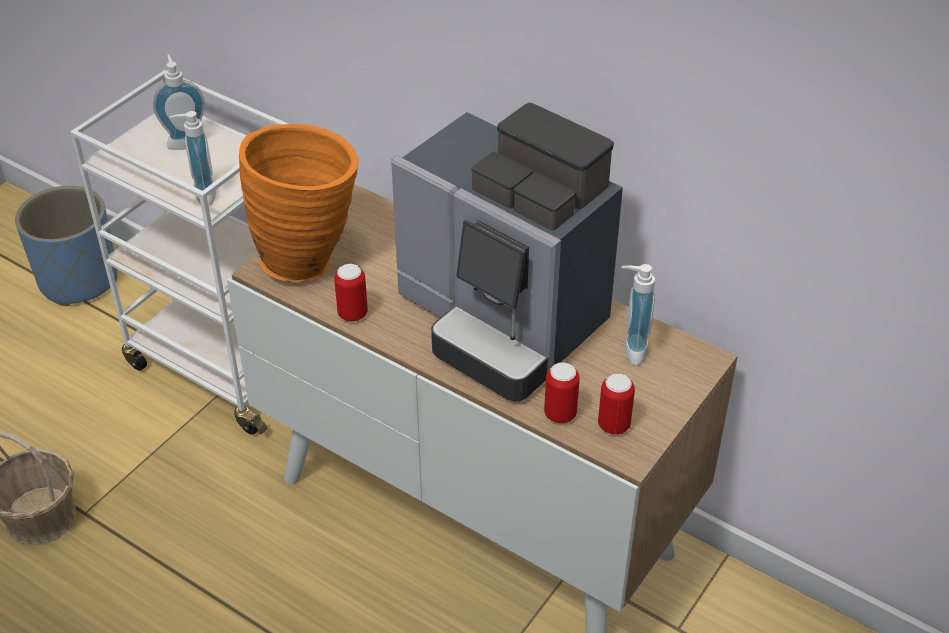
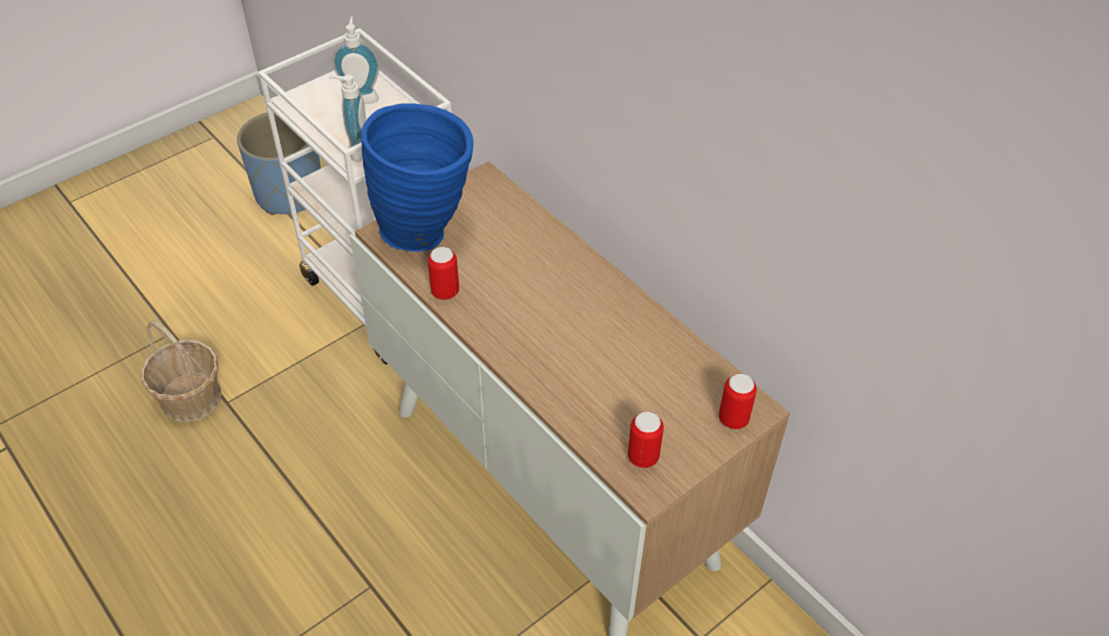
camera: 15 degrees right, 5 degrees up
orange vase [239,124,359,282] -> blue vase [361,103,474,252]
coffee machine [391,103,623,402] -> none
can [544,362,580,423] -> can moved to [719,373,757,429]
soap dispenser [621,264,655,366] -> none

